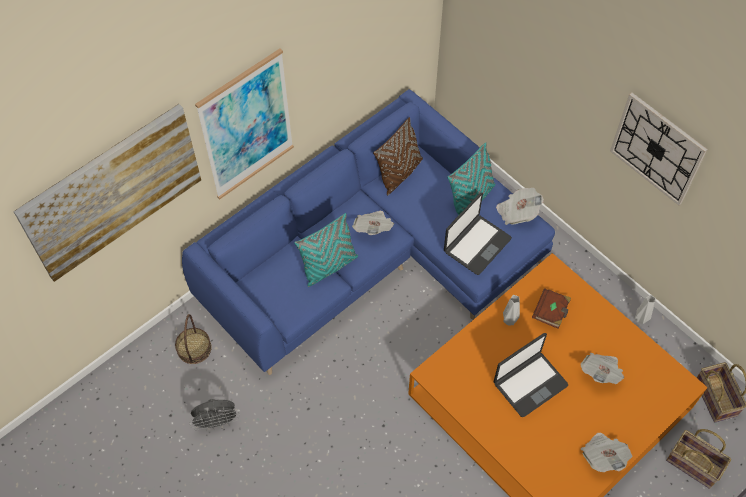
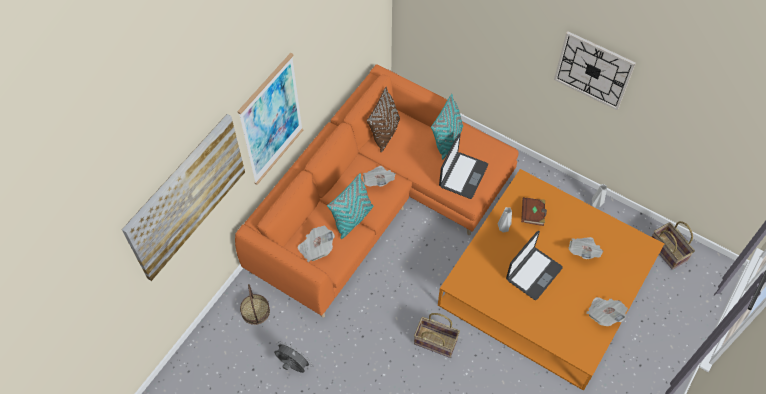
camera: 15 degrees left, 0 degrees up
blue sofa [182,89,555,375] -> orange sofa [235,64,518,318]
grey fan [189,399,240,431] -> grey fan turned 120 degrees counterclockwise [274,341,312,373]
newspaper [496,188,544,225] -> newspaper moved to [297,226,335,262]
basket [666,429,731,489] -> basket moved to [414,313,460,358]

